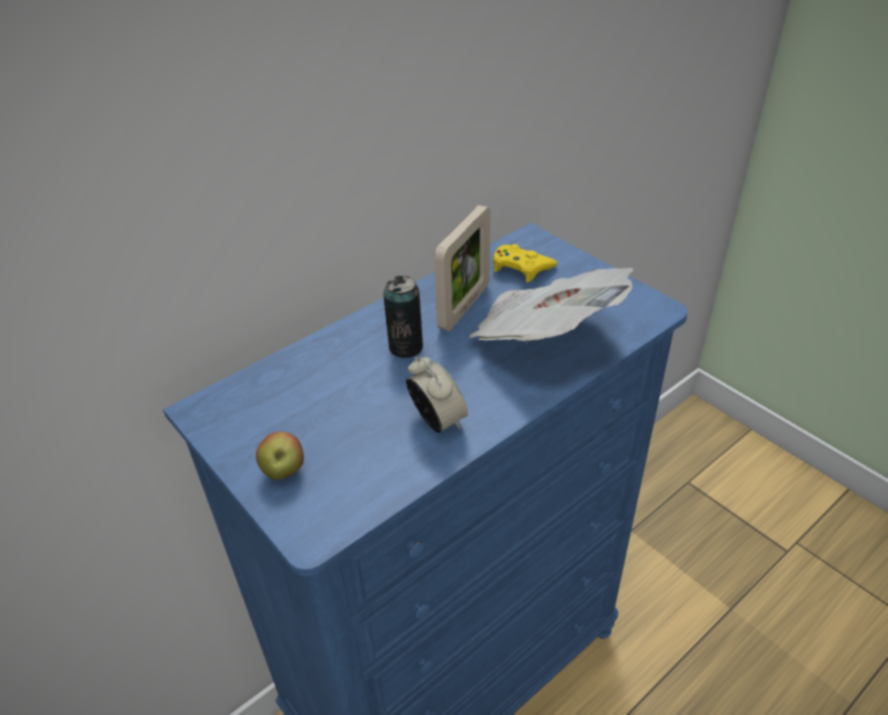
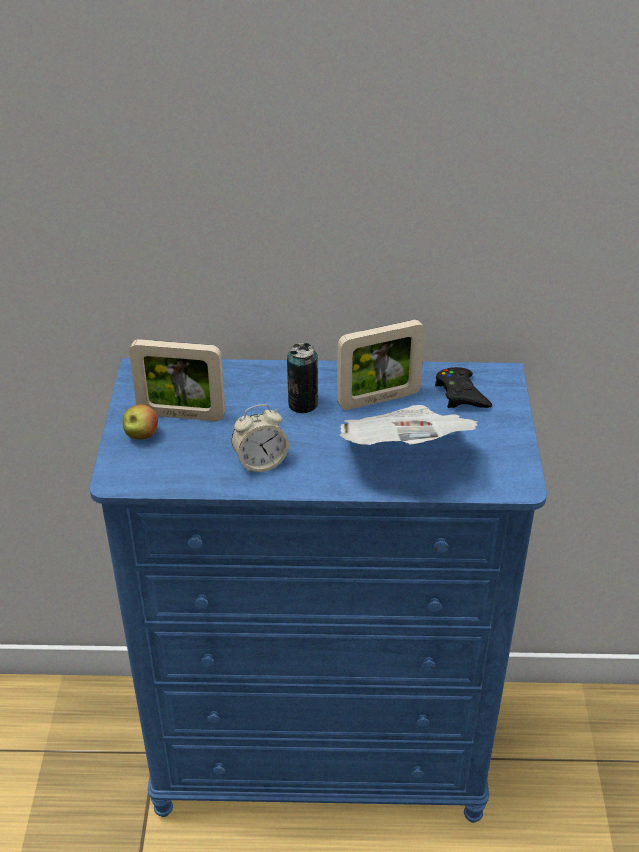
camera: 40 degrees right, 0 degrees up
alarm clock [406,356,468,433] -> alarm clock turned 60 degrees clockwise [231,404,289,474]
yellow game controller [493,244,558,283] -> black game controller [435,367,492,408]
none -> picture frame [129,339,225,421]

